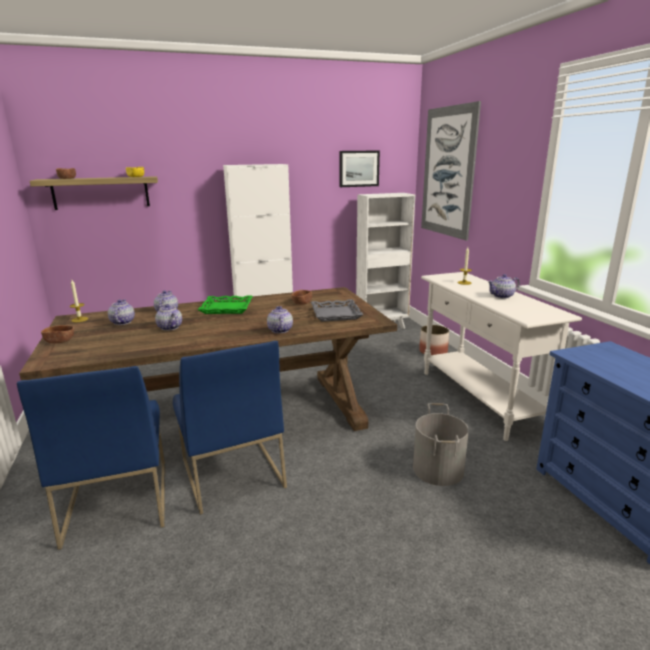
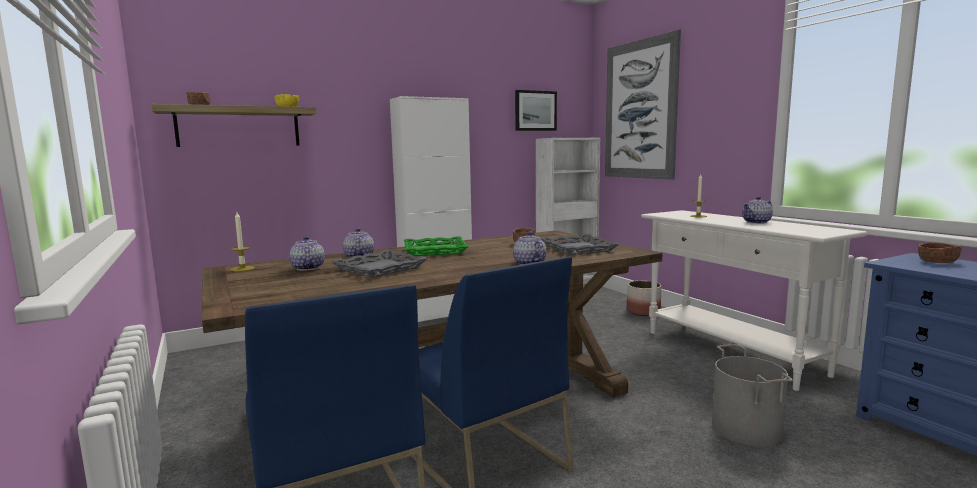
camera: 10 degrees left, 10 degrees down
brown bowl [41,325,74,343] -> brown bowl moved to [918,242,962,263]
teapot [155,304,182,331] -> grey tray [331,250,428,278]

